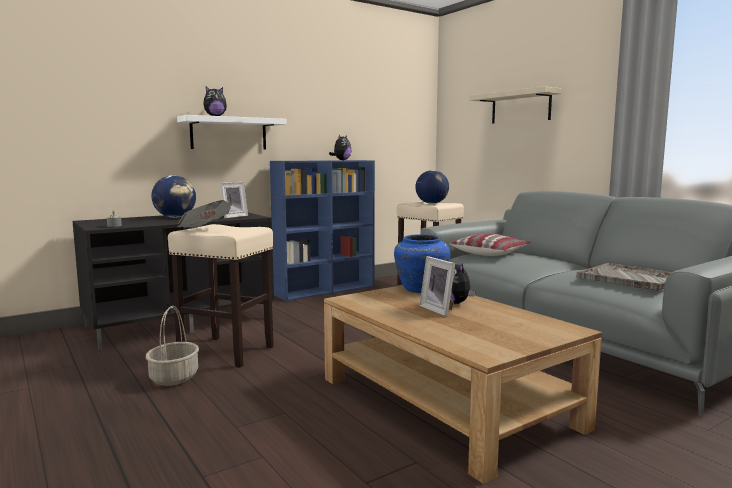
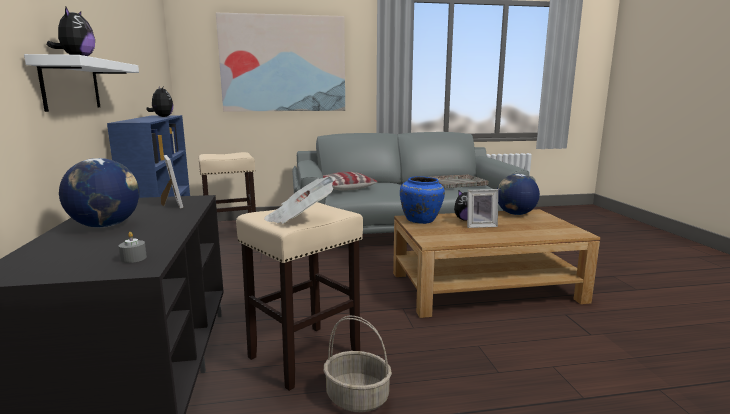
camera: 65 degrees left, 5 degrees up
globe [415,170,449,204] -> globe moved to [497,174,540,215]
beige shelf [469,86,562,124] -> picture [216,13,345,112]

